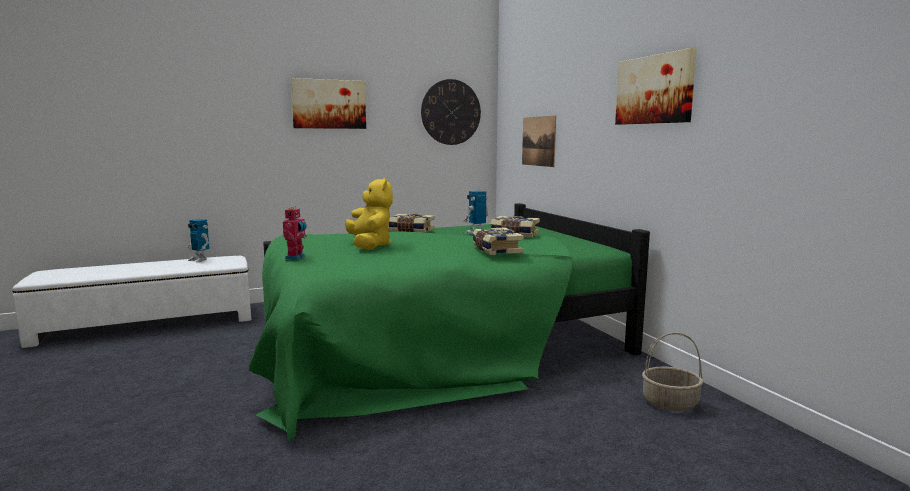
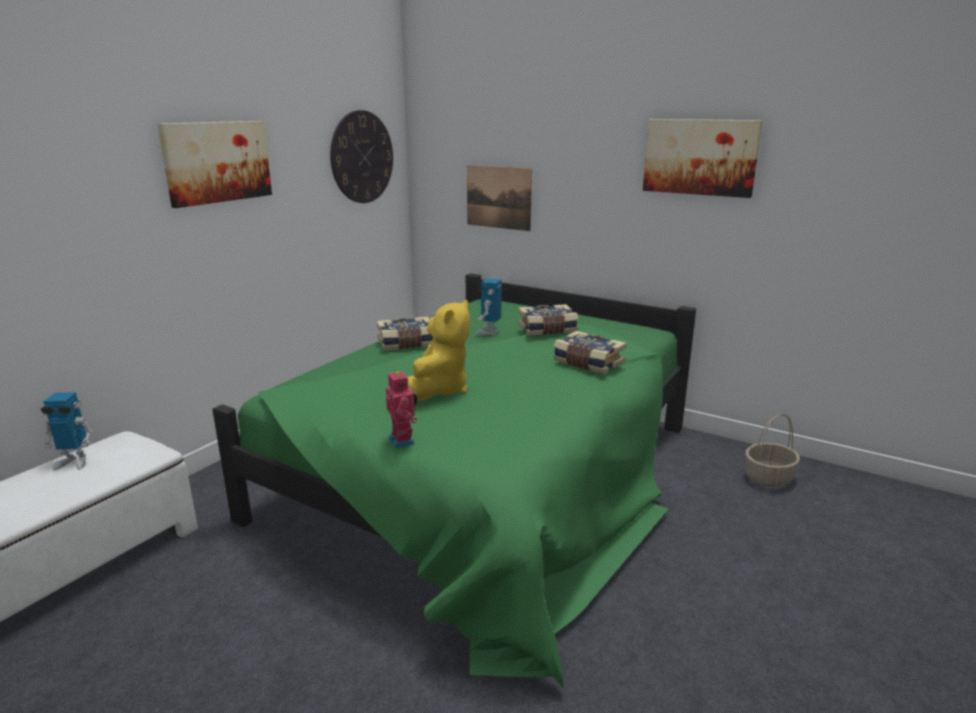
camera: 35 degrees left, 10 degrees up
yellow plush toy [345,178,393,250] -> yellow plush toy turned 75 degrees clockwise [407,300,470,401]

